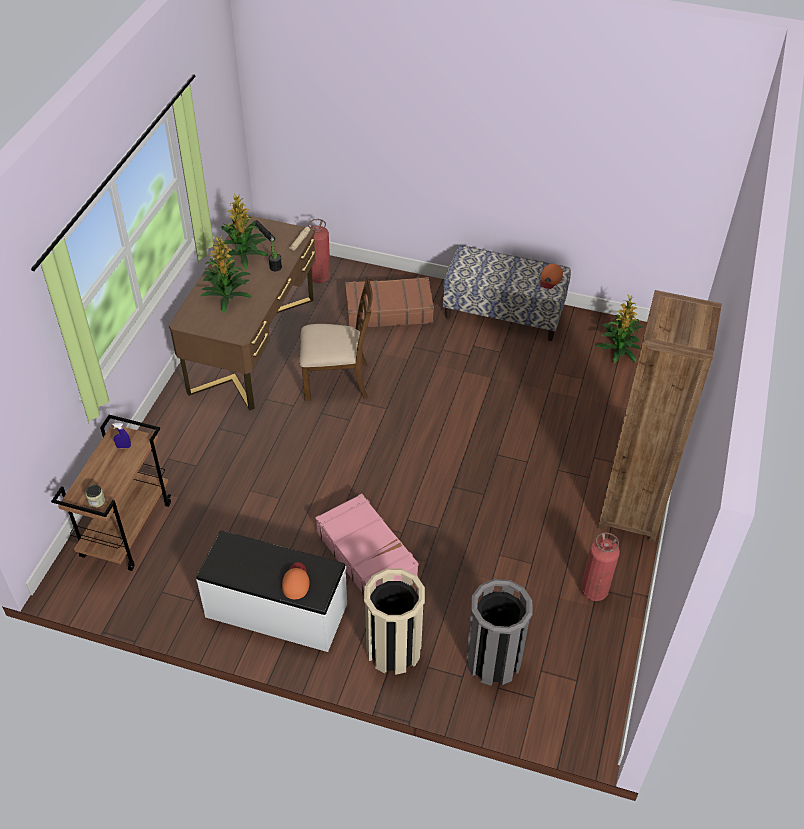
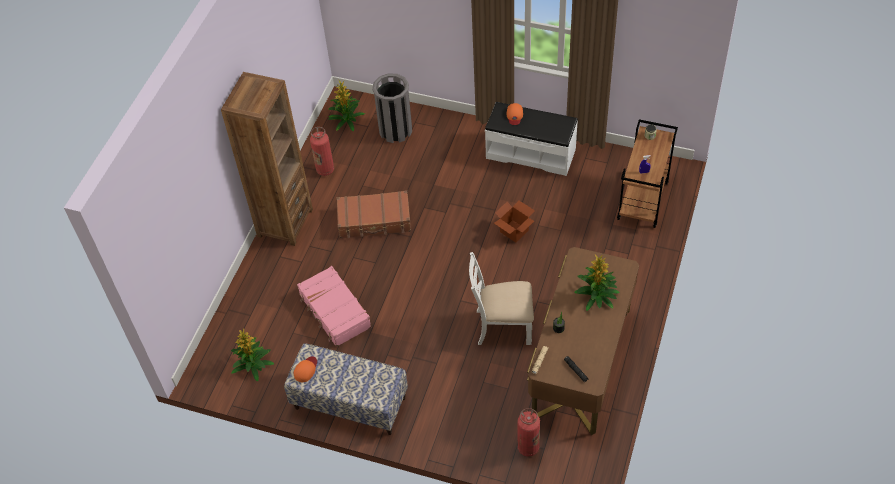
camera: 175 degrees left, 5 degrees up
potted plant [220,193,268,269] -> potted plant moved to [328,80,365,132]
brown chair [300,276,373,401] -> white chair [469,252,534,345]
pink suitcase [315,494,419,596] -> pink suitcase moved to [297,266,371,347]
brown suitcase [345,277,434,328] -> brown suitcase moved to [337,190,411,238]
beige trash can [364,568,425,675] -> none
none -> cardboard box [494,201,535,242]

